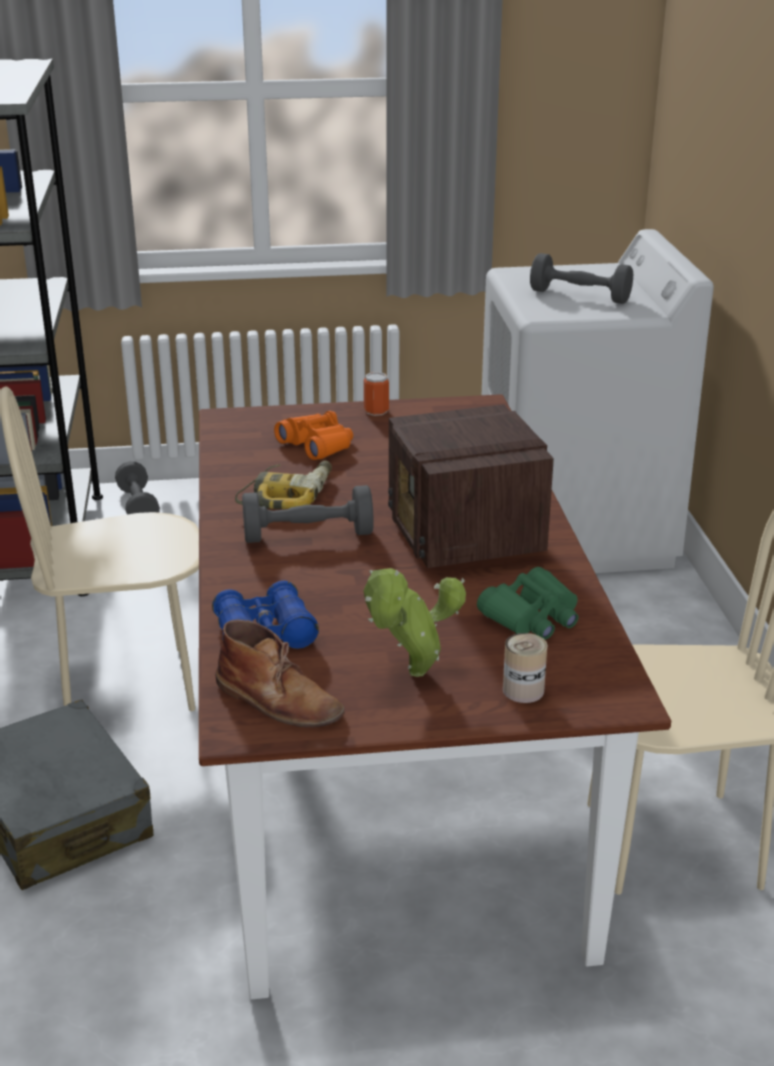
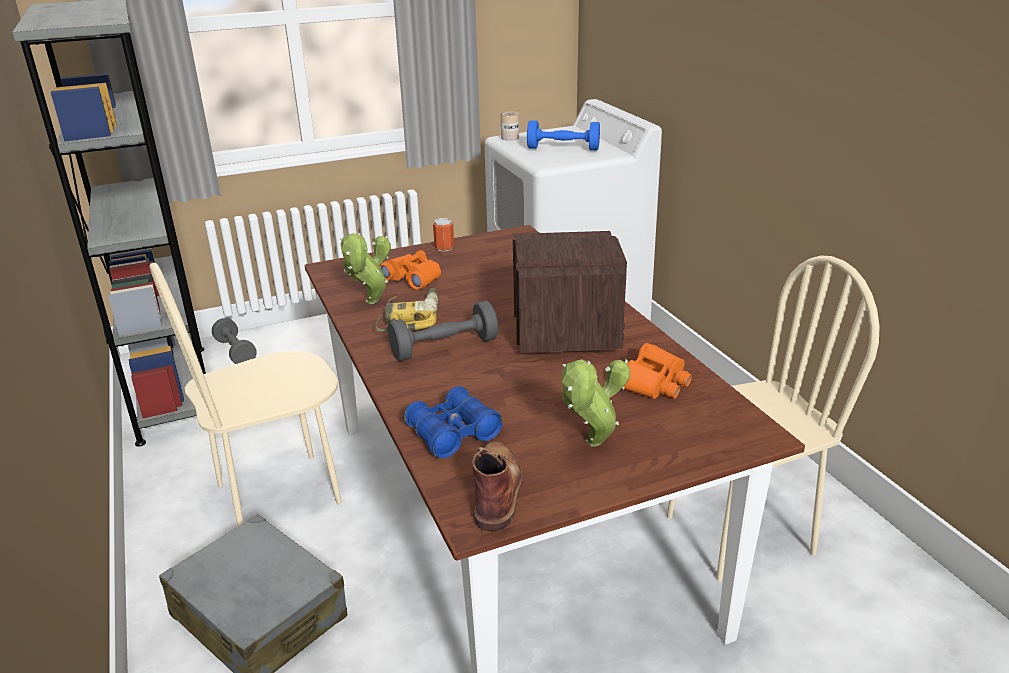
camera: 15 degrees left, 0 degrees up
brown boot [216,620,345,727] -> brown boot turned 105 degrees counterclockwise [472,442,522,531]
radio [388,404,554,568] -> radio turned 150 degrees counterclockwise [513,231,627,353]
green binoculars [477,567,578,639] -> orange binoculars [621,343,692,399]
can [503,633,547,703] -> can moved to [501,111,519,141]
grey dumbbell [530,253,633,304] -> blue dumbbell [527,120,600,150]
none -> potted plant [340,232,391,304]

